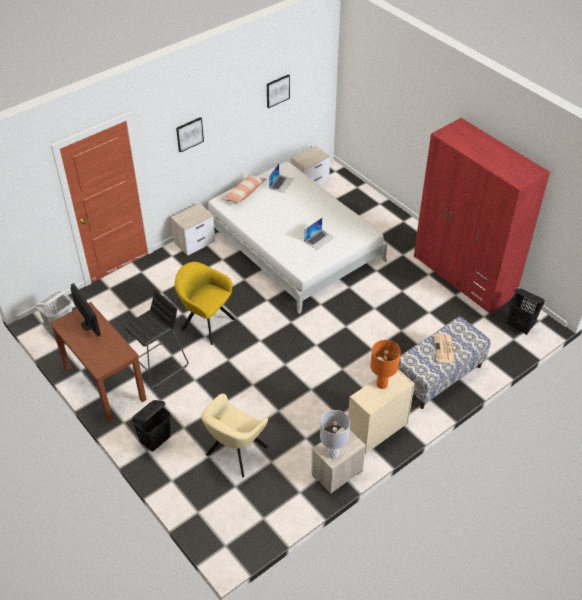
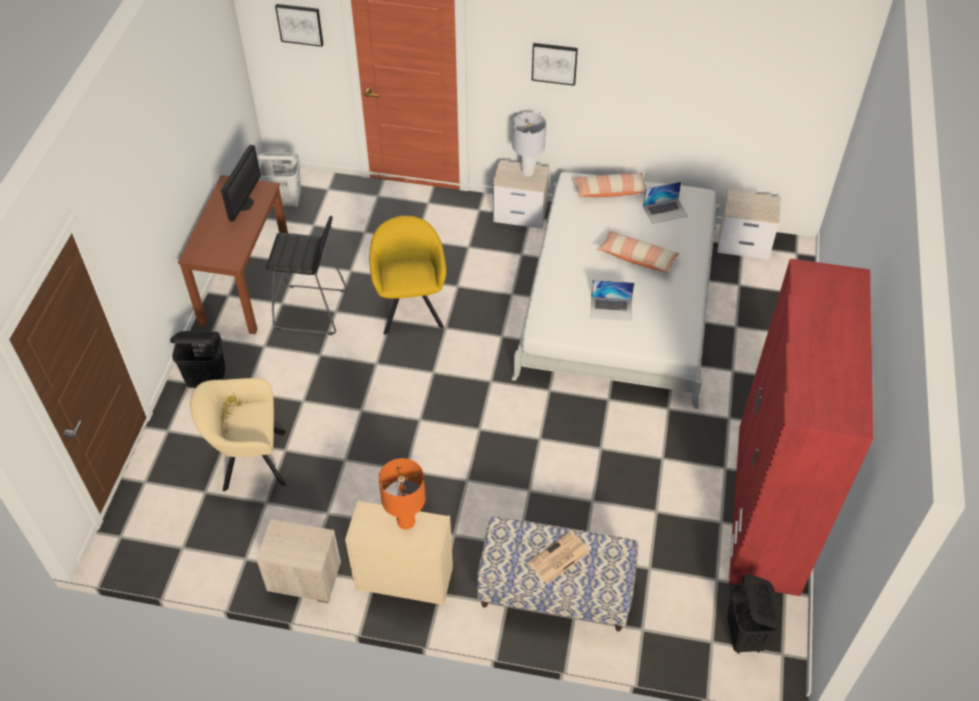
camera: 50 degrees right, 5 degrees up
picture [267,74,290,108] -> picture moved to [275,4,324,47]
grey table lamp [320,410,350,459] -> grey table lamp moved to [512,112,546,176]
none -> pillow [596,230,680,273]

